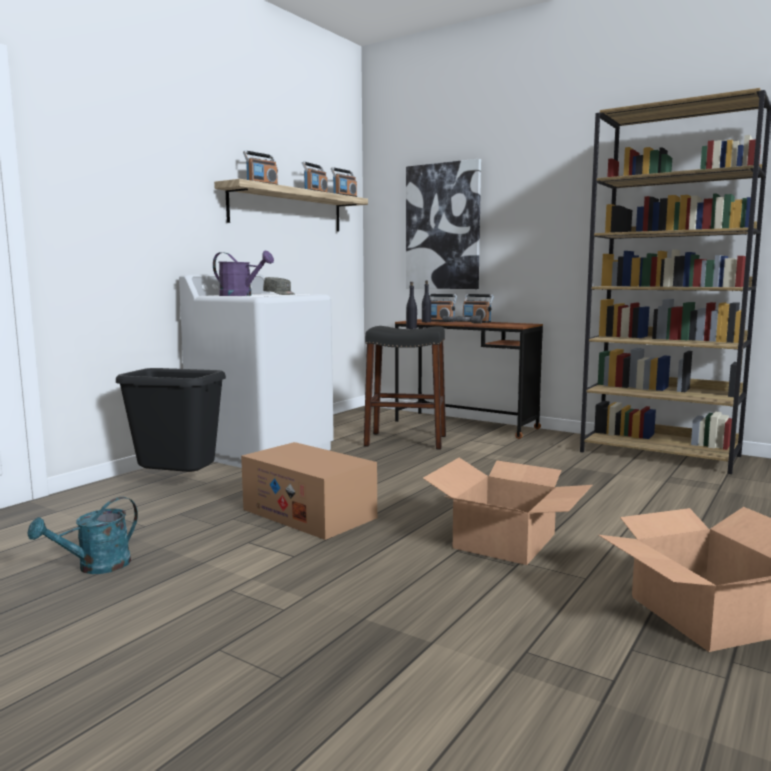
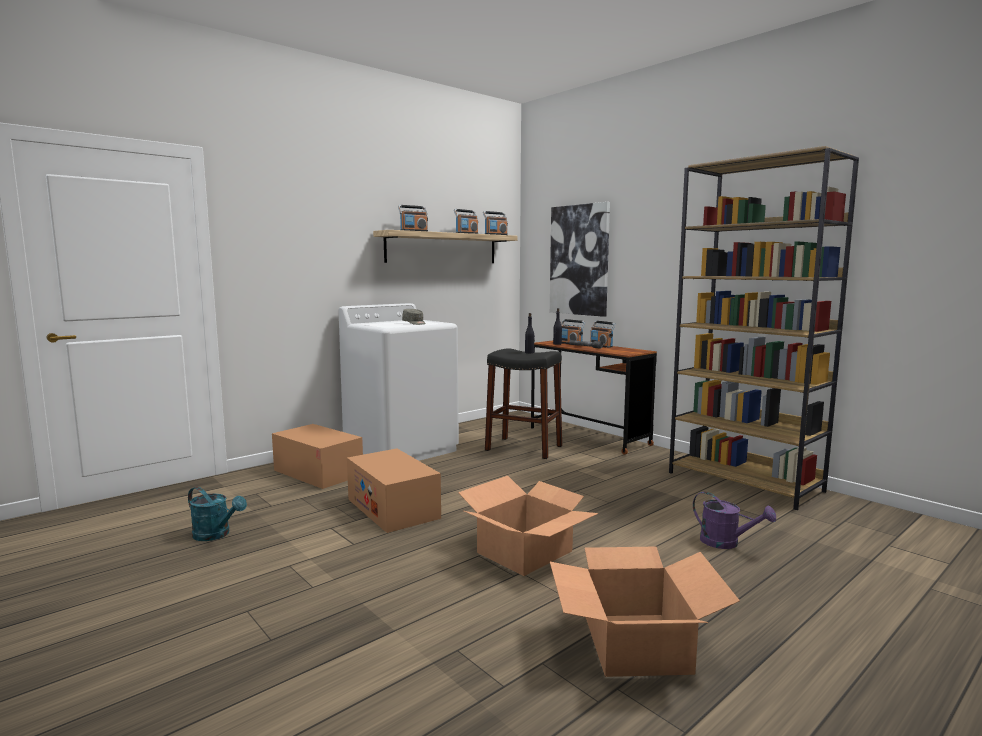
camera: 15 degrees right, 0 degrees up
turquoise watering can [28,497,138,574] -> turquoise watering can turned 120 degrees counterclockwise [188,487,247,541]
black trash can [116,368,226,472] -> cardboard box [272,424,363,489]
purple watering can [213,251,274,296] -> purple watering can moved to [693,492,776,549]

